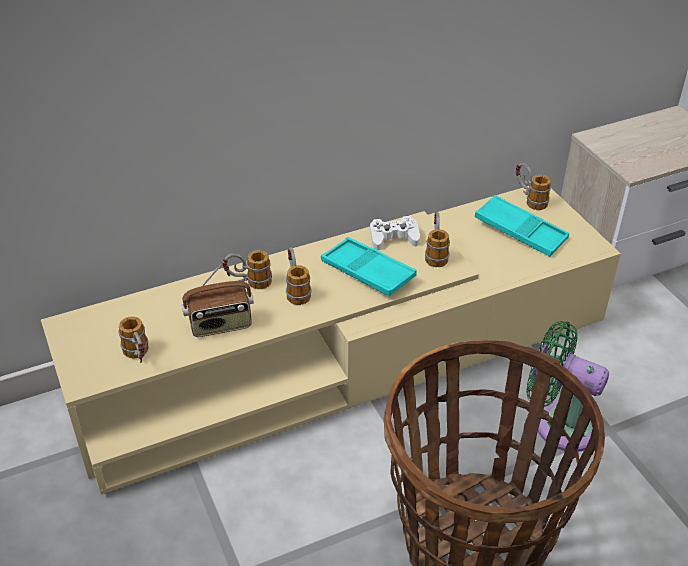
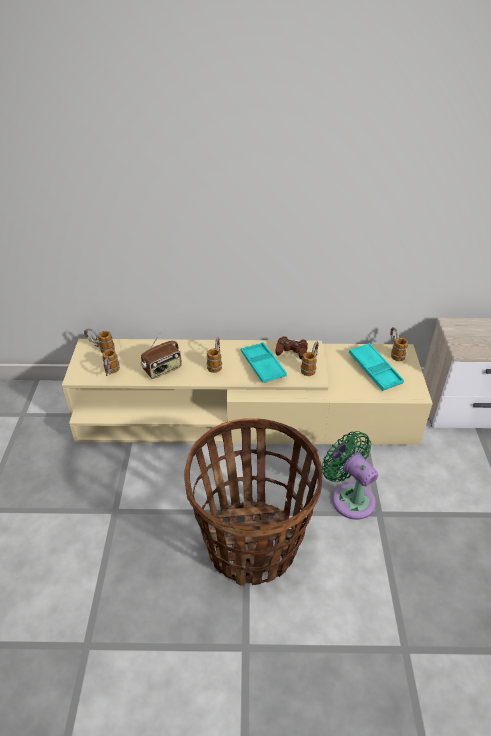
camera: 25 degrees right, 0 degrees up
radio [182,262,254,337] -> radio turned 45 degrees counterclockwise [141,331,182,379]
mug [222,250,272,289] -> mug moved to [84,328,115,353]
white game controller [370,216,420,250] -> brown game controller [276,336,308,360]

